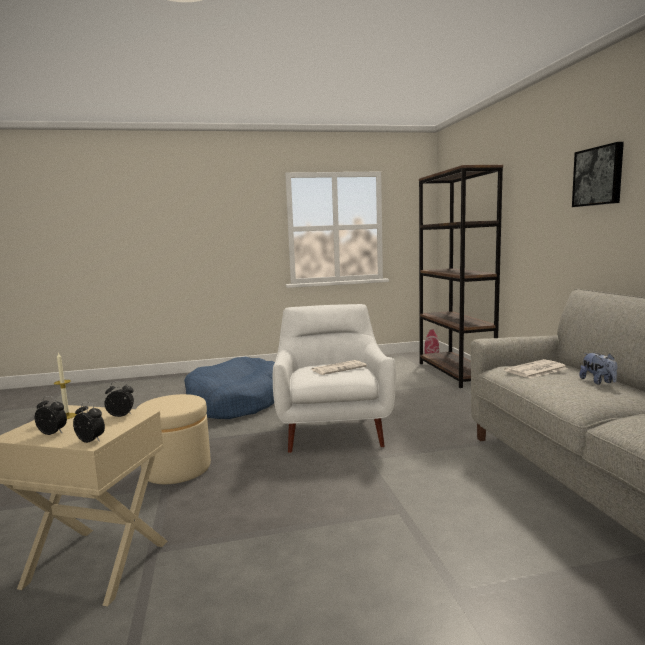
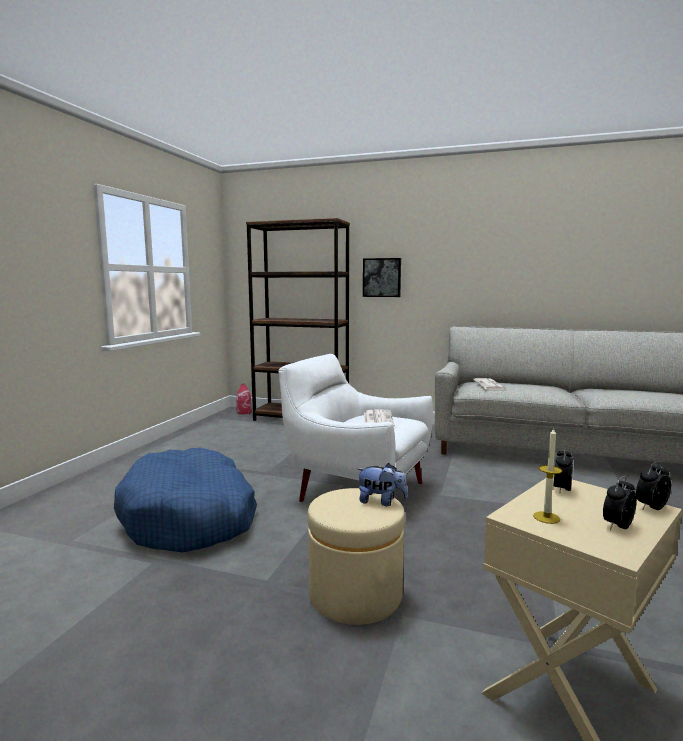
camera: 60 degrees left, 0 degrees up
picture [572,142,624,207] -> picture moved to [363,258,401,297]
plush toy [579,353,617,385] -> plush toy moved to [357,463,408,506]

